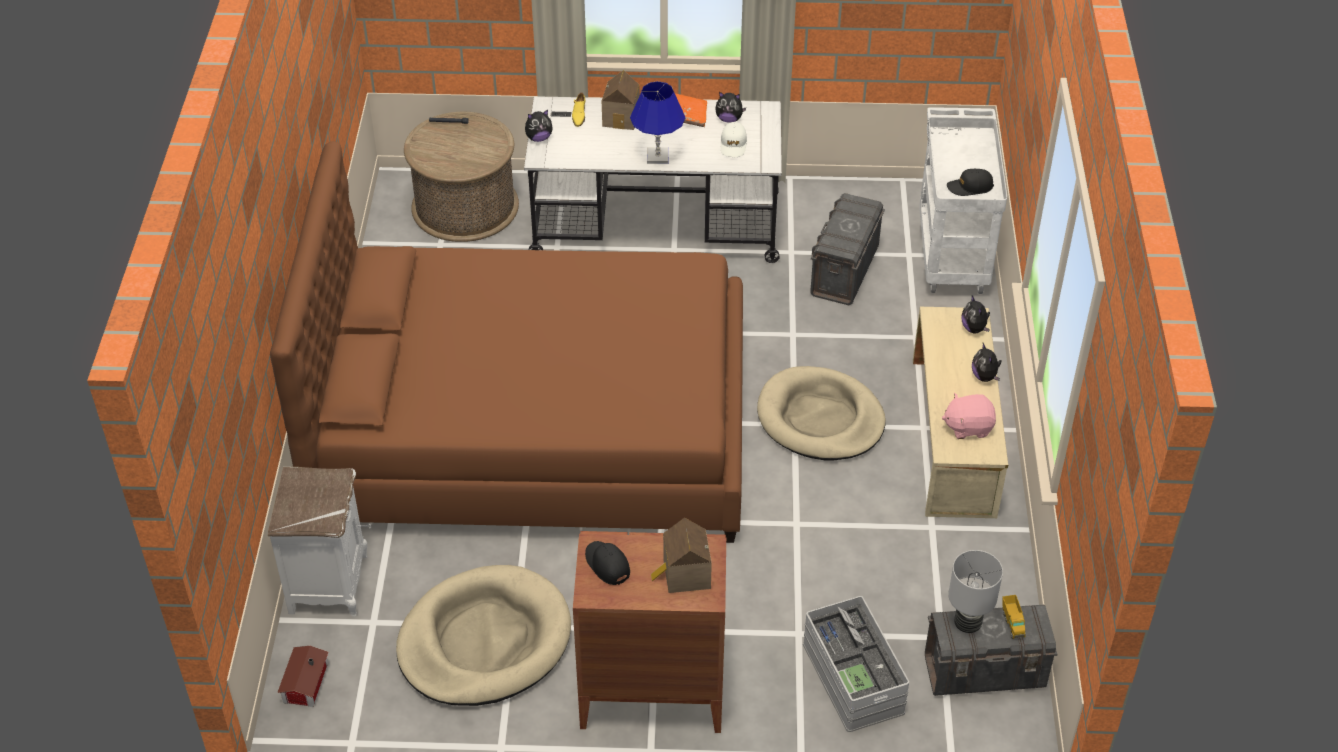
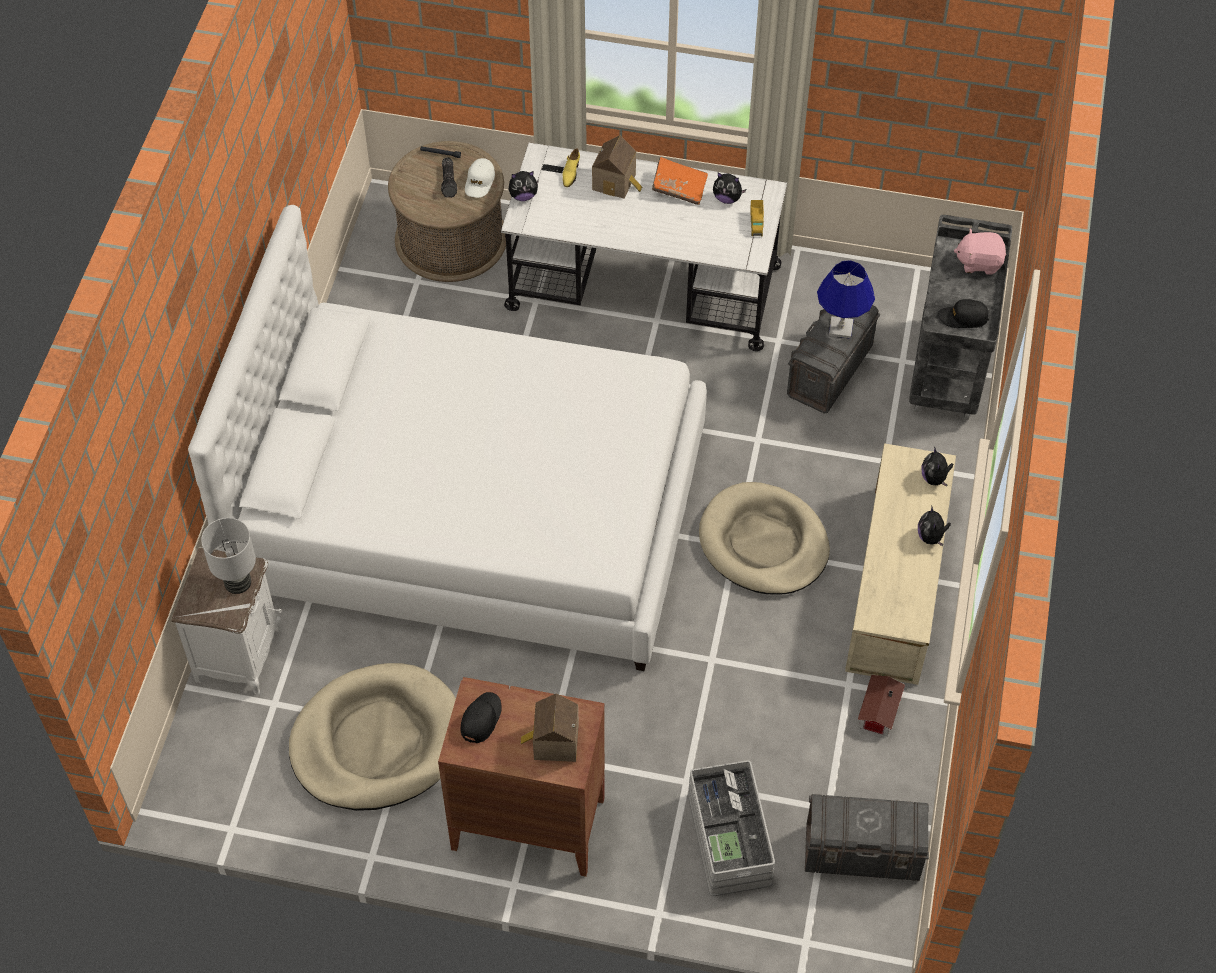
camera: 10 degrees right, 10 degrees up
brown bed [270,141,743,543] -> white bed [188,205,707,671]
toy house [277,646,328,707] -> toy house moved to [858,675,905,736]
black cap [585,541,630,585] -> black cap turned 45 degrees clockwise [460,692,502,743]
blue table lamp [630,81,685,164] -> blue table lamp moved to [817,260,875,339]
white cap [721,122,747,157] -> white cap moved to [465,158,495,198]
white cart [919,107,1007,294] -> black cart [909,215,1012,420]
pink plush toy [942,393,996,439] -> pink plush toy moved to [954,228,1006,275]
grey table lamp [948,550,1003,633] -> grey table lamp moved to [201,518,256,594]
toy truck [1002,595,1025,639] -> toy truck moved to [750,200,764,236]
none -> flashlight [441,157,457,198]

